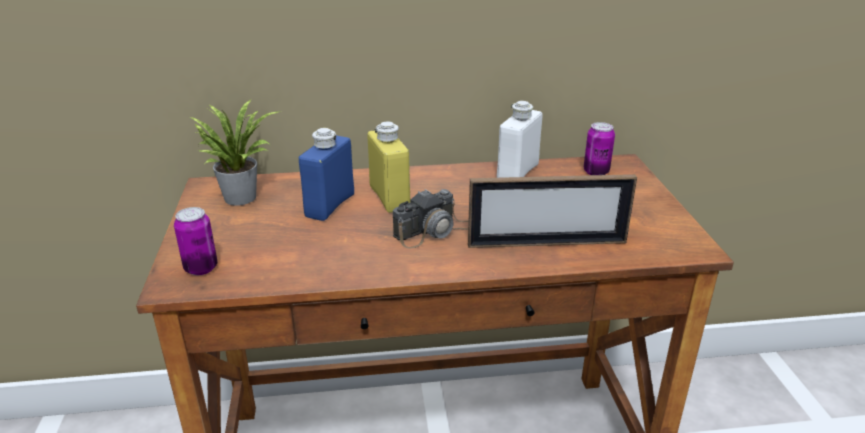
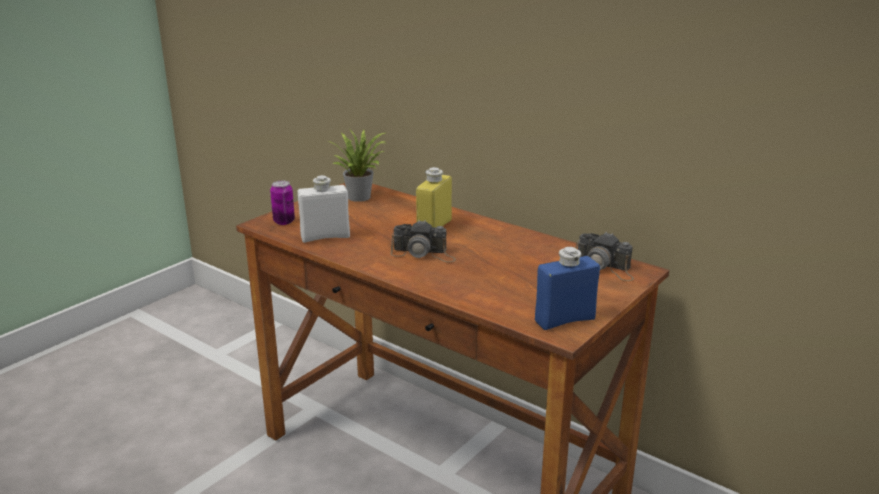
camera: 45 degrees right, 5 degrees down
blue bottle [299,128,354,221] -> blue bottle moved to [535,247,600,330]
picture frame [468,174,637,248] -> none
white bottle [497,101,542,178] -> white bottle moved to [297,175,350,243]
can [584,122,615,175] -> camera [575,232,634,281]

